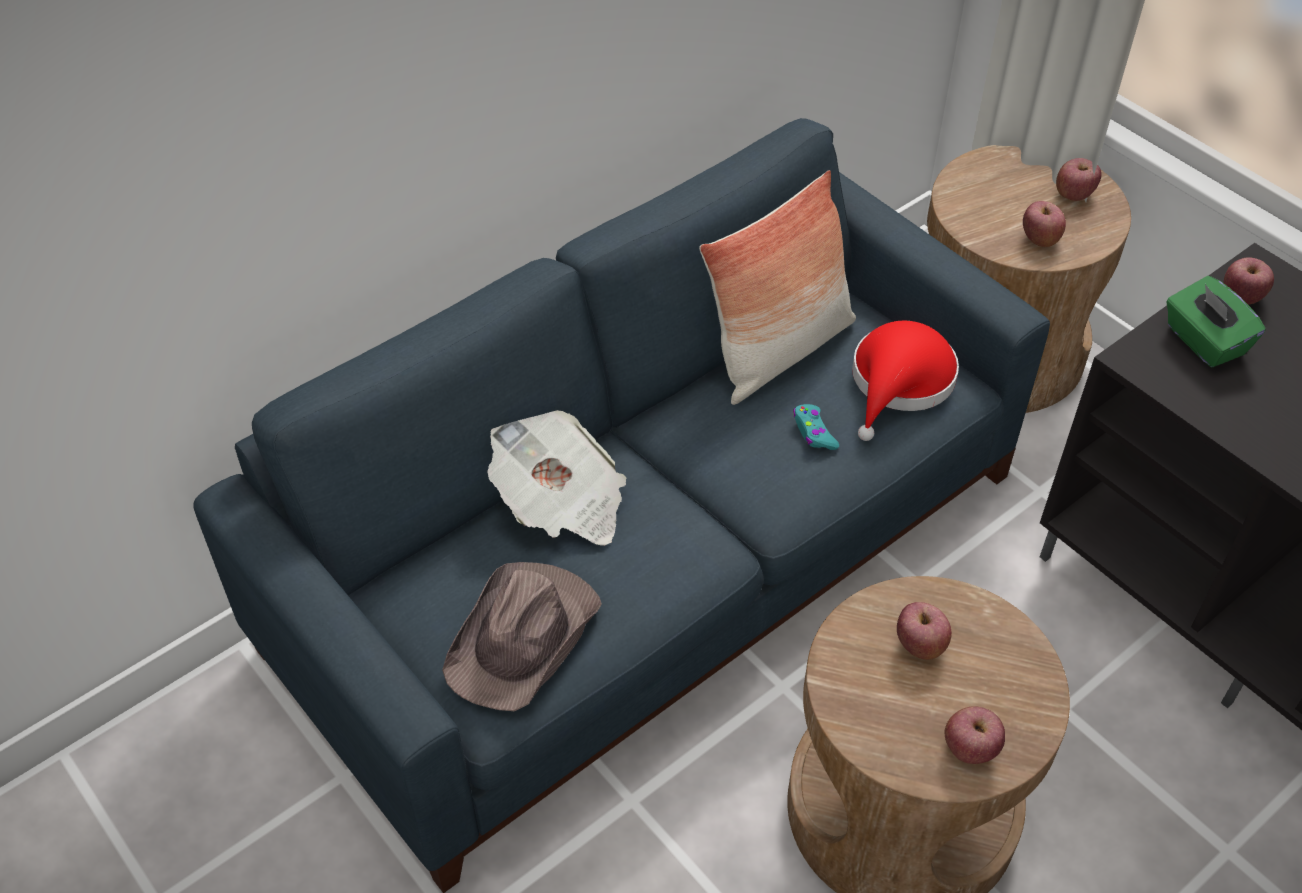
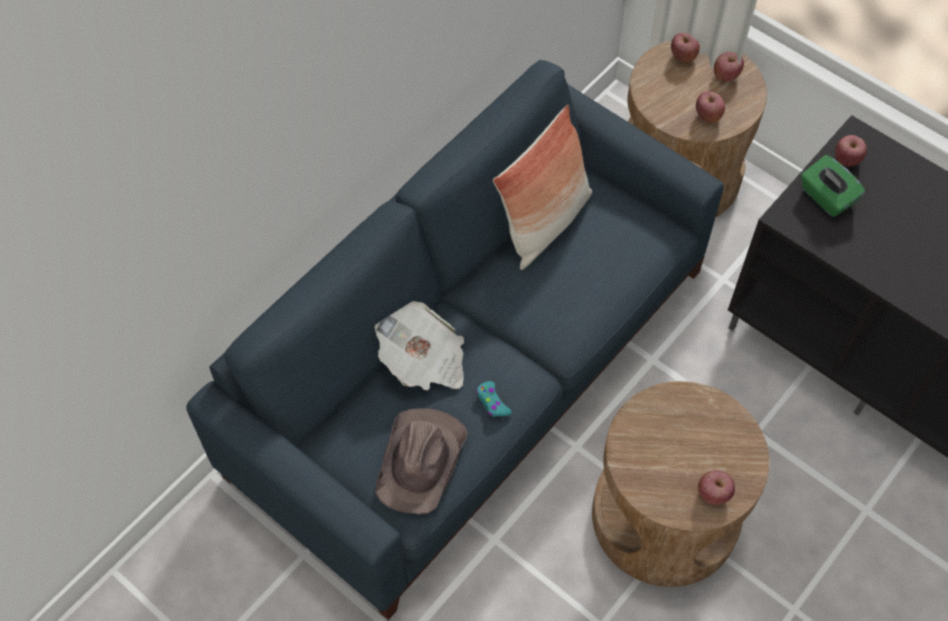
camera: 10 degrees left, 10 degrees up
turquoise game controller [793,404,839,450] -> turquoise game controller moved to [476,381,511,417]
red hat [852,321,959,441] -> none
apple [897,602,952,660] -> apple moved to [671,33,700,63]

